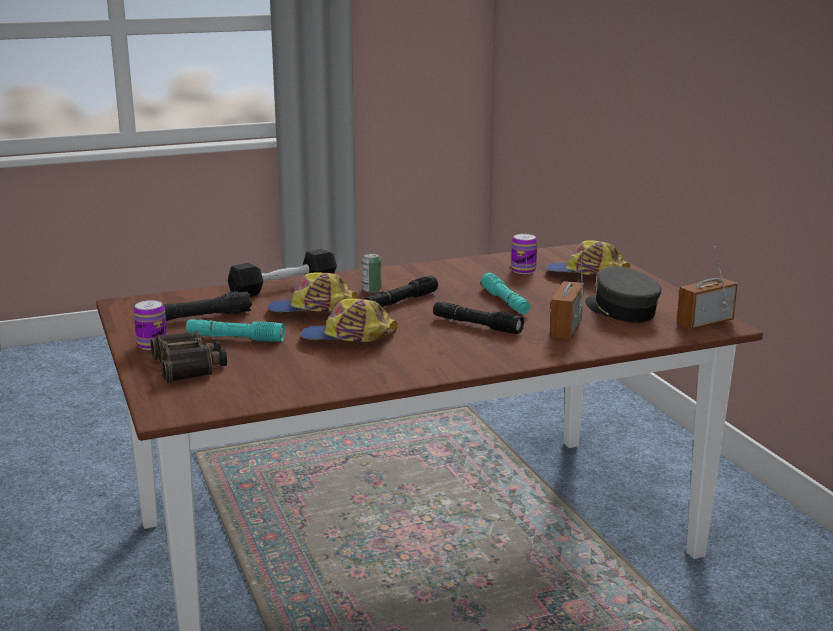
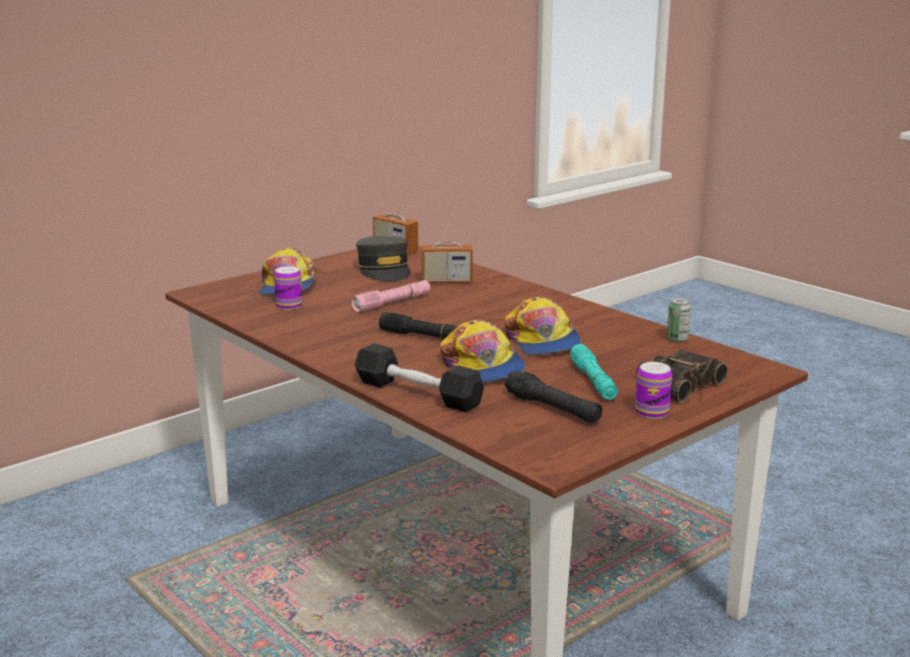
camera: 110 degrees left, 0 degrees up
can [362,253,381,293] -> can moved to [667,298,691,342]
black flashlight [433,302,524,334] -> none
turquoise flashlight [481,273,530,314] -> pink flashlight [352,280,430,312]
grey cap [585,266,662,323] -> grey cap turned 60 degrees counterclockwise [356,236,411,281]

